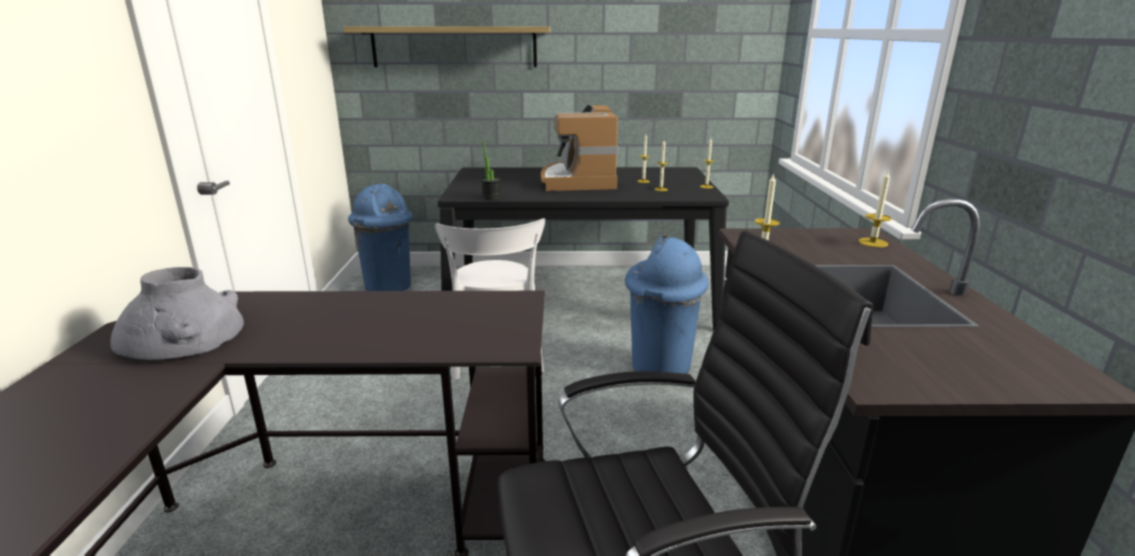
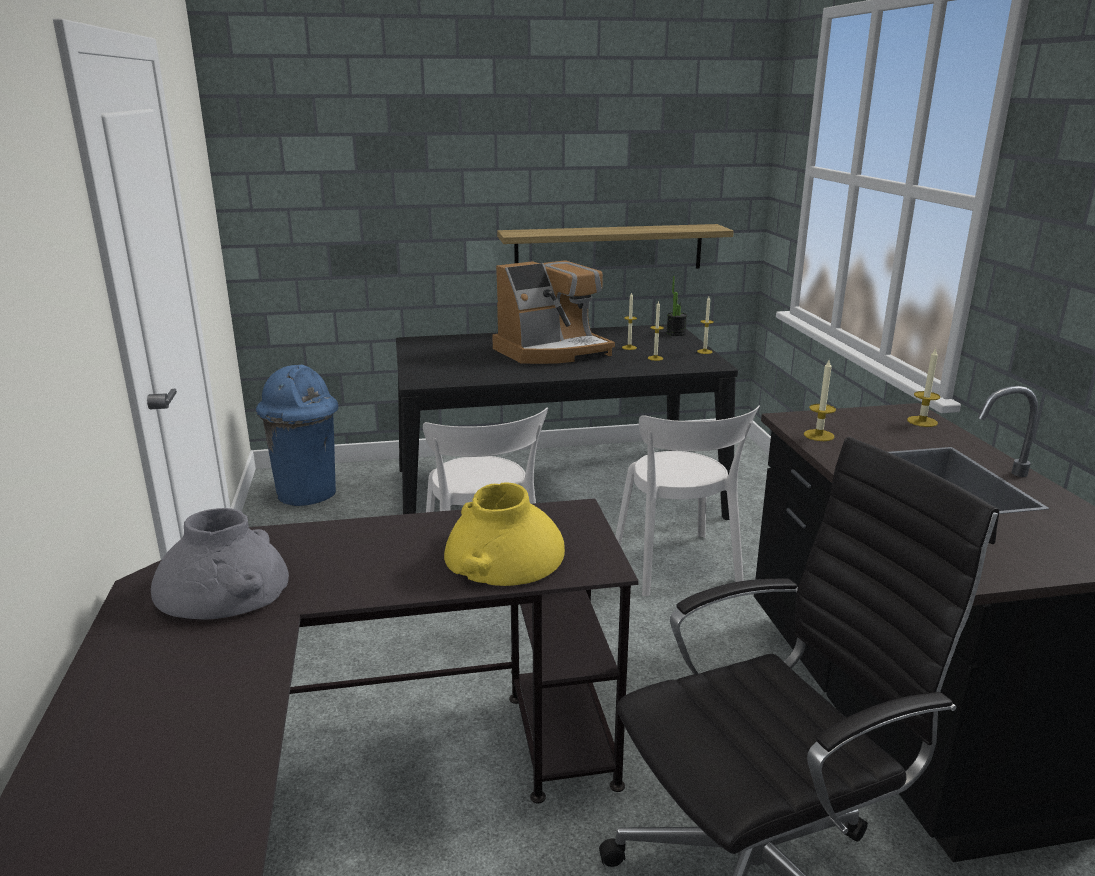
camera: 10 degrees left, 0 degrees up
shelf [343,27,551,67] -> shelf moved to [497,224,734,269]
potted plant [481,141,501,200] -> potted plant moved to [666,276,687,336]
coffee machine [541,105,618,191] -> coffee machine turned 105 degrees counterclockwise [492,260,615,364]
blue trash can [625,235,708,374] -> white chair [615,405,760,596]
none -> yellow vase [444,482,565,586]

